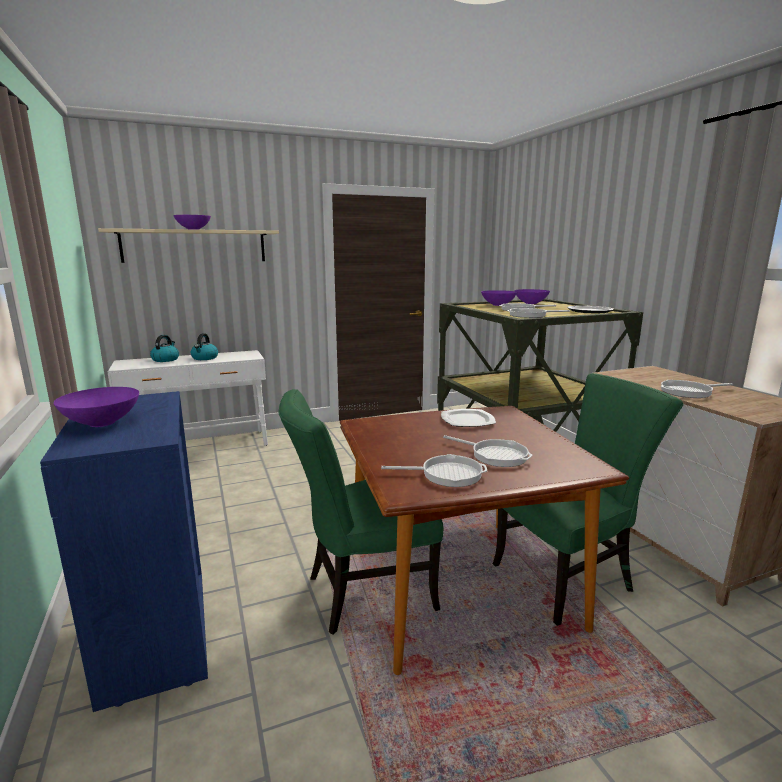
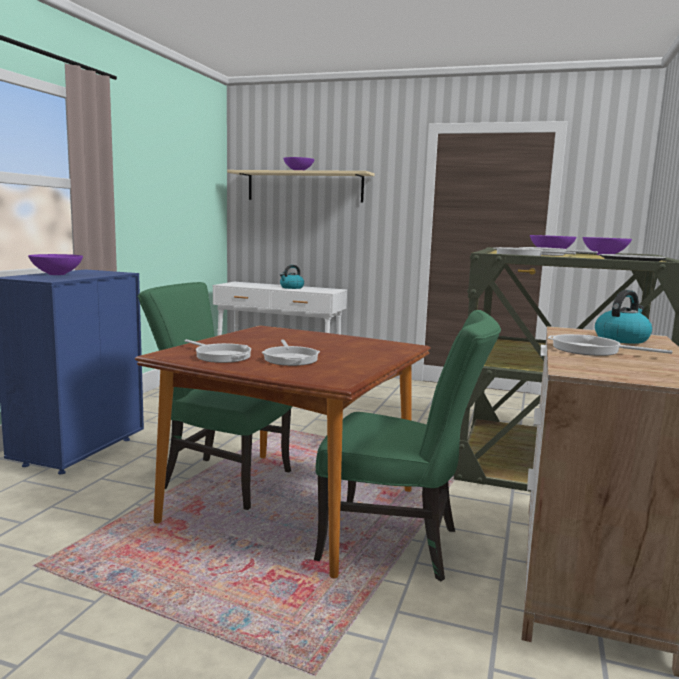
camera: 40 degrees right, 5 degrees down
kettle [150,335,179,362] -> kettle moved to [595,290,652,344]
plate [441,409,496,427] -> none

